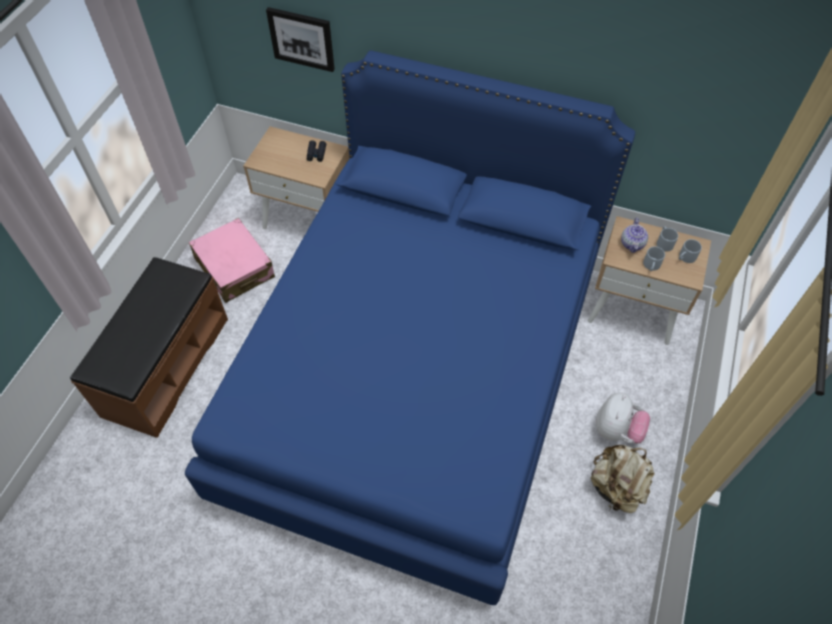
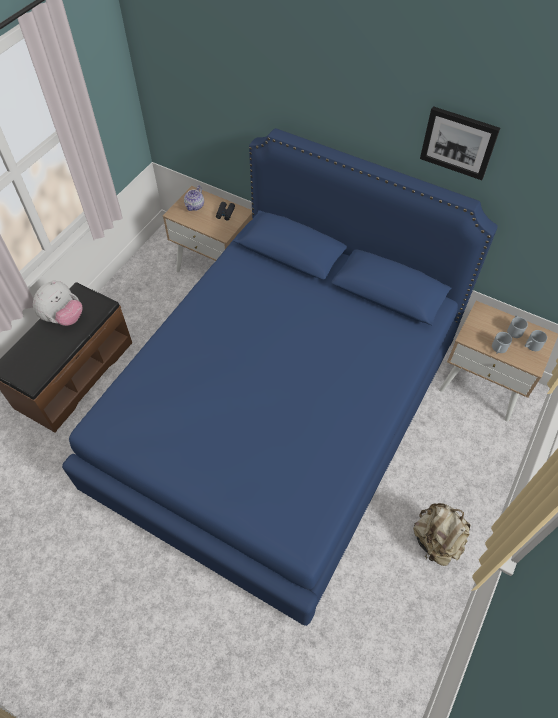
camera: 10 degrees right, 0 degrees up
pink suitcase [189,218,275,303] -> none
picture [266,7,335,72] -> picture moved to [420,106,500,180]
plush toy [596,392,650,443] -> plush toy moved to [33,280,83,326]
teapot [621,218,648,253] -> teapot moved to [184,185,204,211]

